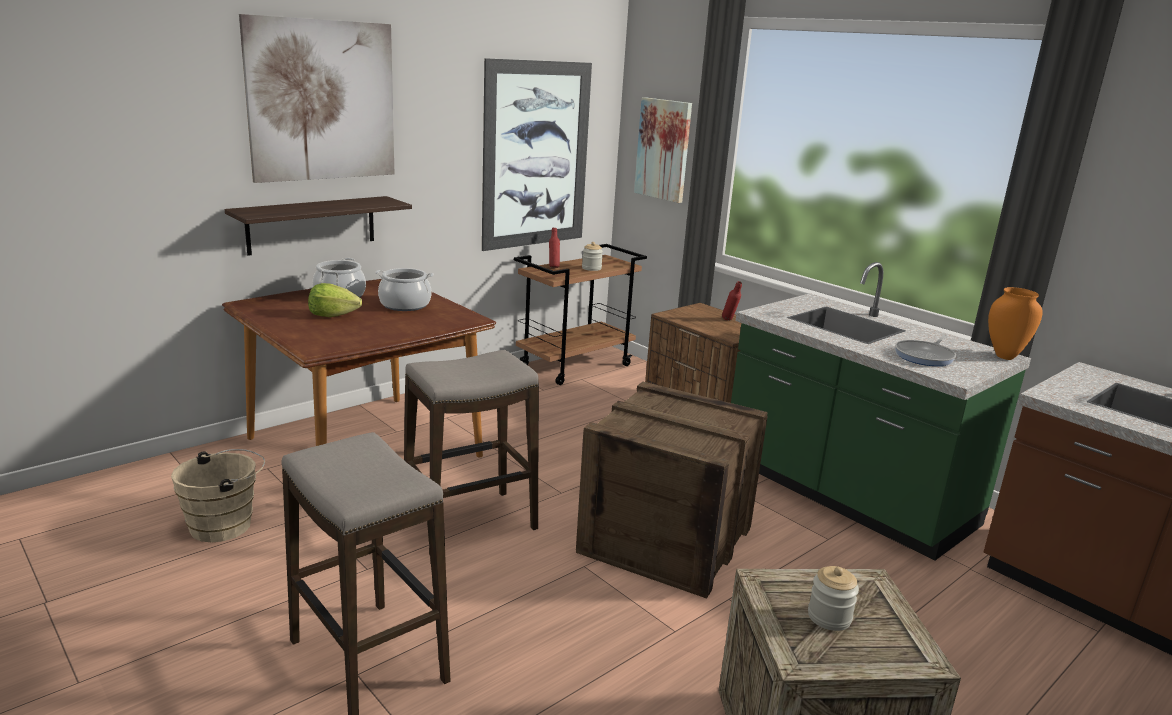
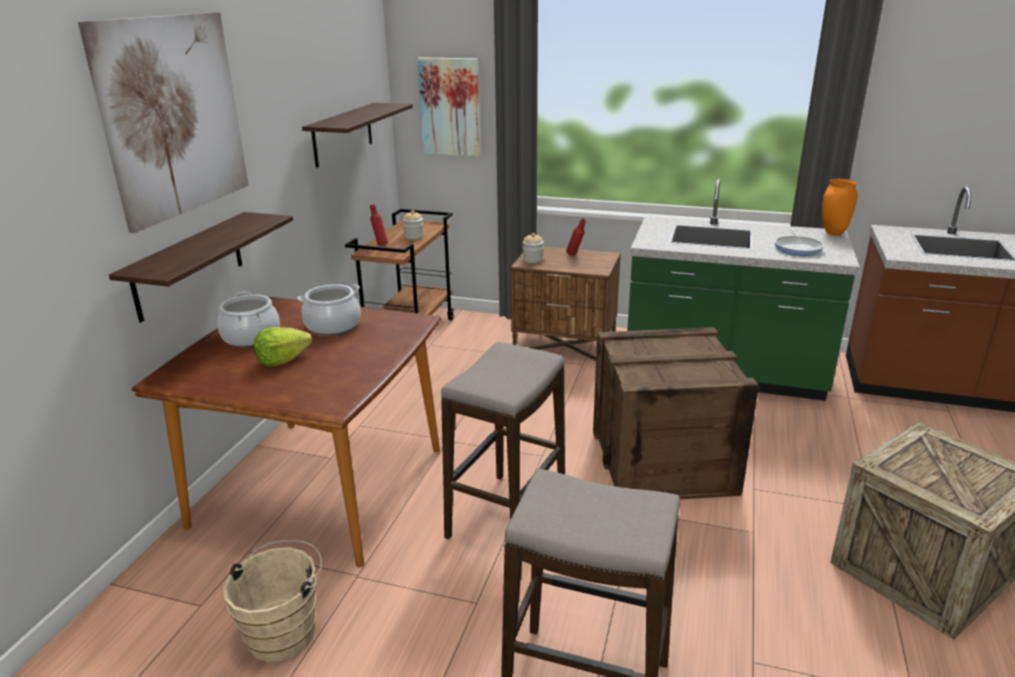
camera: 30 degrees left, 5 degrees up
picture [482,58,592,251] -> shelf [302,103,413,168]
jar [808,566,859,631] -> jar moved to [523,233,544,263]

